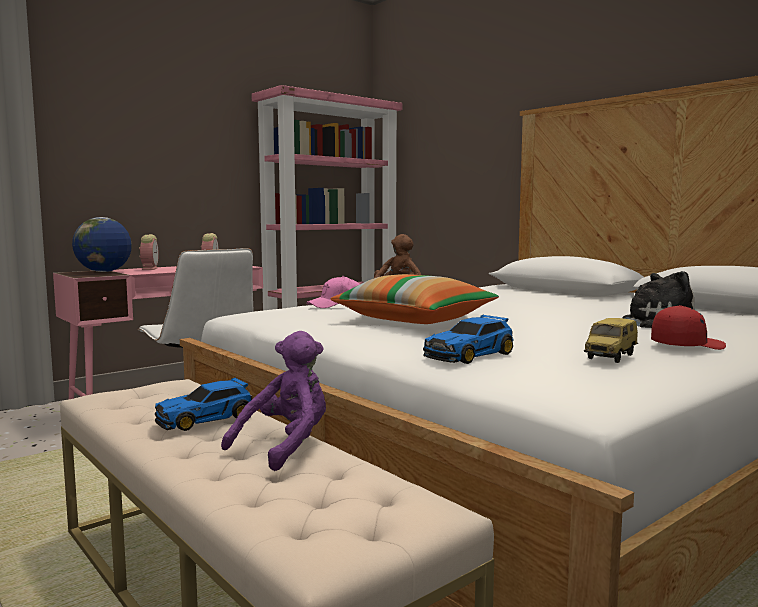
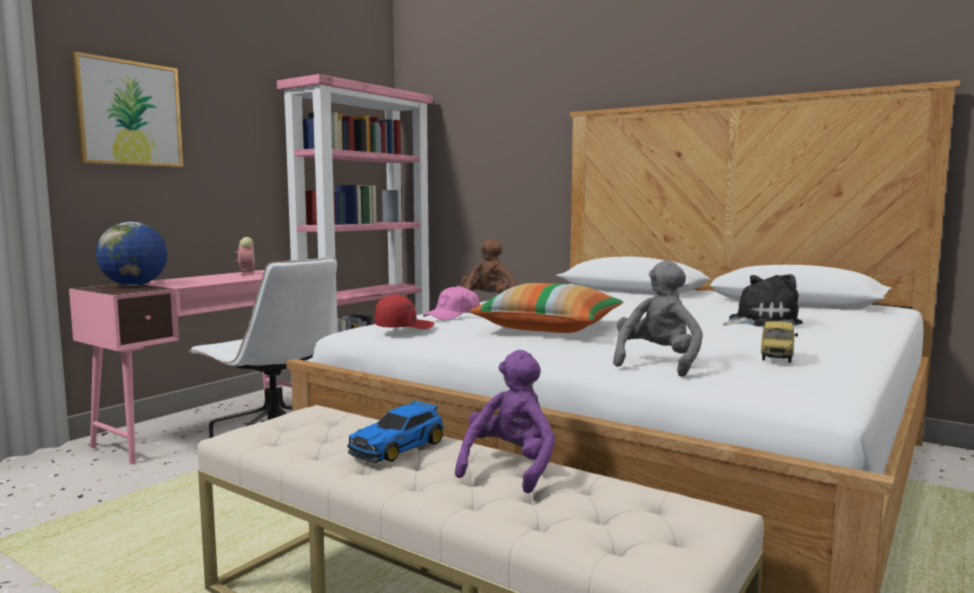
camera: 15 degrees left, 0 degrees up
alarm clock [139,234,159,270] -> none
toy car [423,314,514,364] -> grey plush toy [613,260,703,377]
red cap [651,305,726,350] -> red cap moved to [375,294,435,329]
none -> picture [71,52,183,167]

